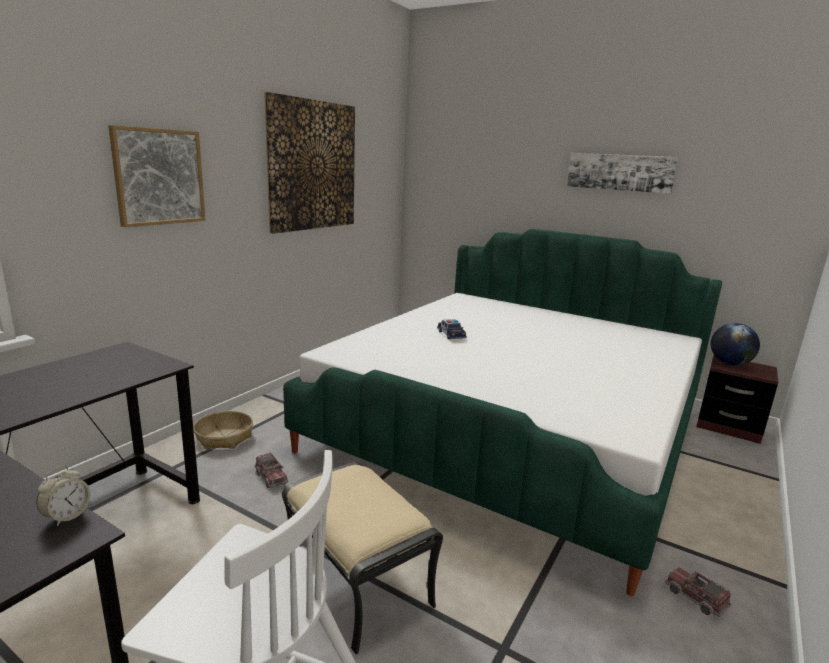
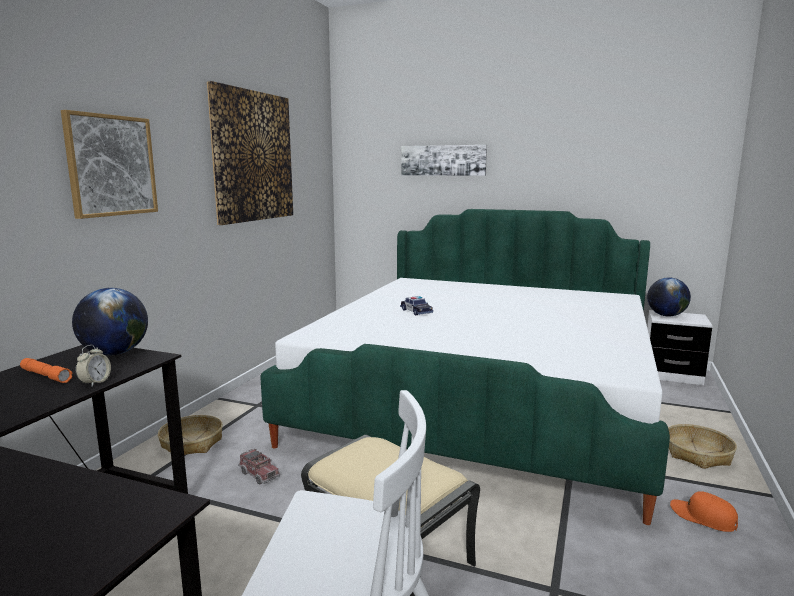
camera: 10 degrees left, 5 degrees down
alarm clock [36,465,90,527] -> alarm clock moved to [75,345,111,386]
picture [567,153,678,194] -> picture moved to [401,145,487,176]
toy truck [665,567,732,617] -> orange cap [670,491,738,532]
brown nightstand [696,355,778,444] -> white nightstand [647,310,712,385]
none -> orange flashlight [20,358,72,383]
none -> globe [72,288,148,355]
none -> basket [668,424,737,469]

